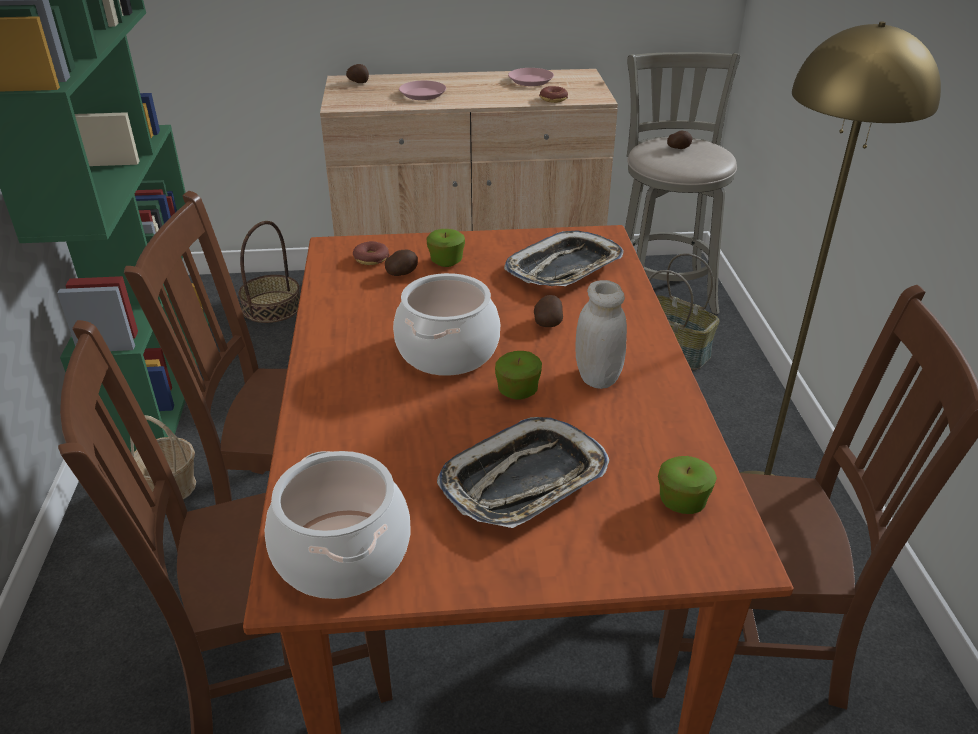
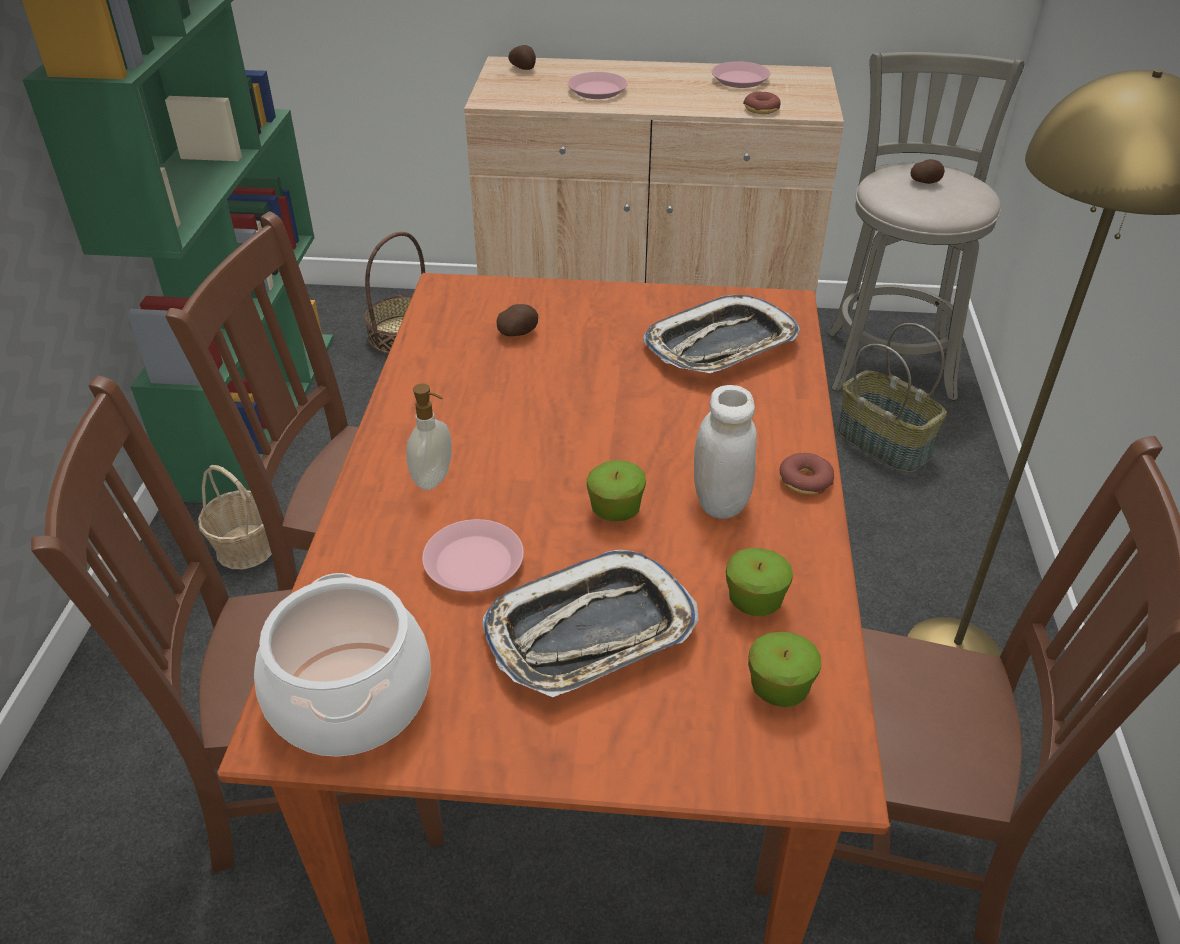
camera: 10 degrees right, 5 degrees up
donut [353,241,390,265] -> donut moved to [780,453,834,495]
cooking pot [393,273,500,376] -> none
apple [426,229,465,267] -> apple moved to [726,548,793,616]
potato [534,295,563,327] -> none
none -> soap dispenser [406,384,452,490]
none -> pink plate [422,519,524,592]

